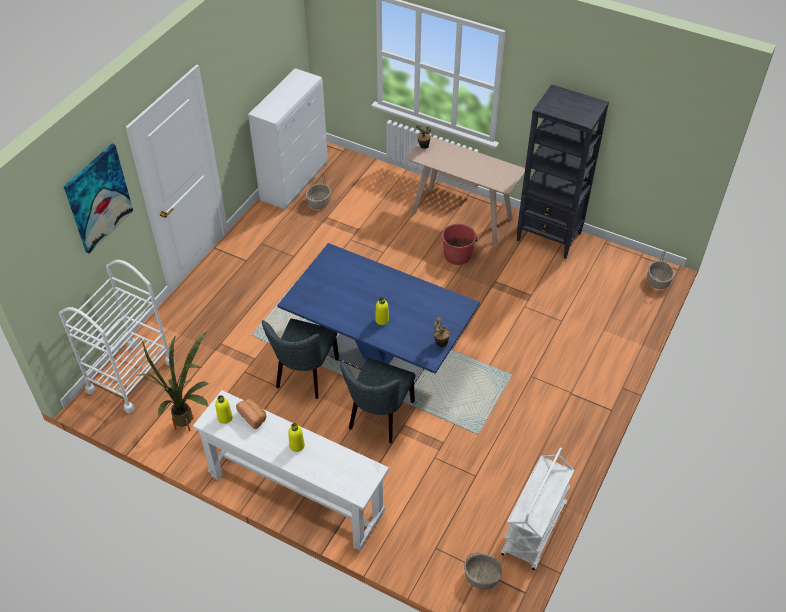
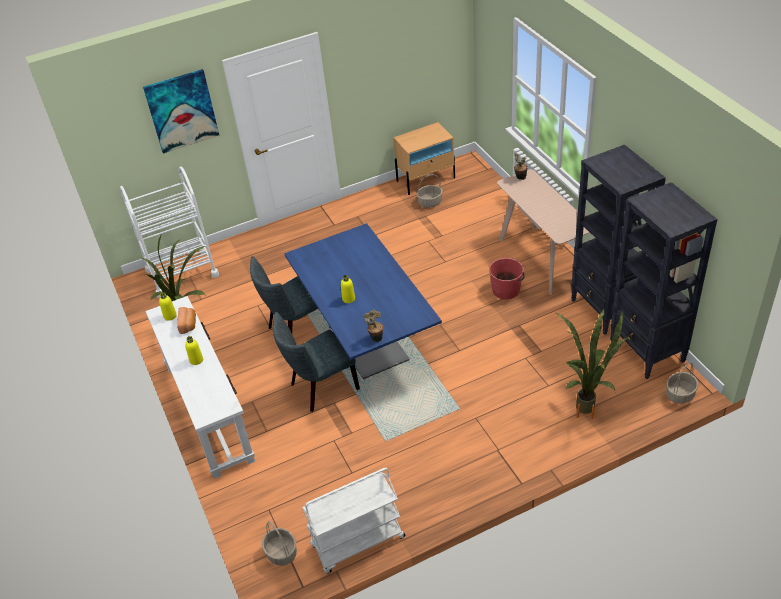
camera: 40 degrees right, 5 degrees down
white cabinet [248,68,328,209] -> beige nightstand [394,122,455,195]
none -> potted plant [554,309,629,419]
none -> black bookcase [610,182,718,379]

